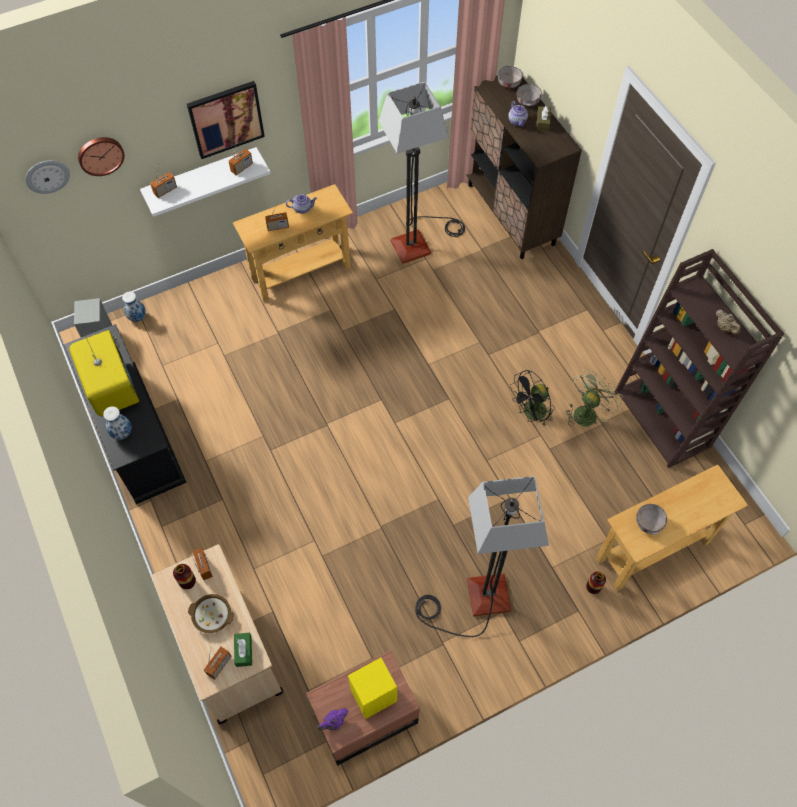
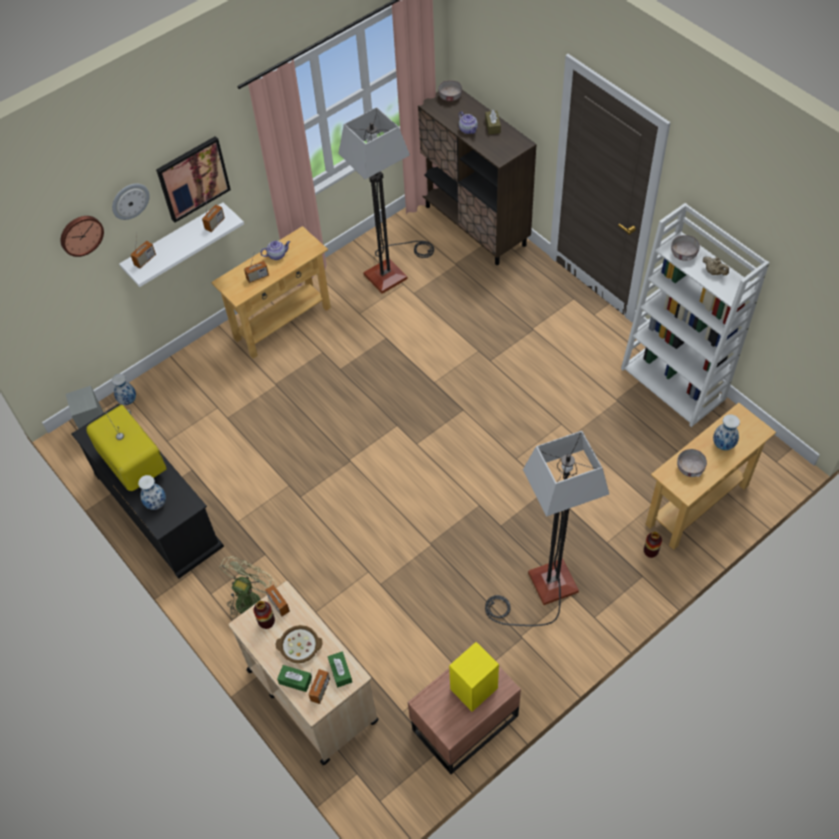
camera: 10 degrees left, 5 degrees down
wall clock [26,161,70,194] -> wall clock moved to [112,184,150,220]
purple teapot [318,708,348,730] -> none
black fan [510,370,555,425] -> none
grey bowl [517,84,542,106] -> grey bowl moved to [671,235,700,261]
green fan [565,370,623,426] -> green fan moved to [219,556,276,619]
brown bookcase [615,249,784,468] -> white bookcase [621,203,770,427]
none -> green tissue box [277,665,312,692]
none -> vase [713,414,740,450]

